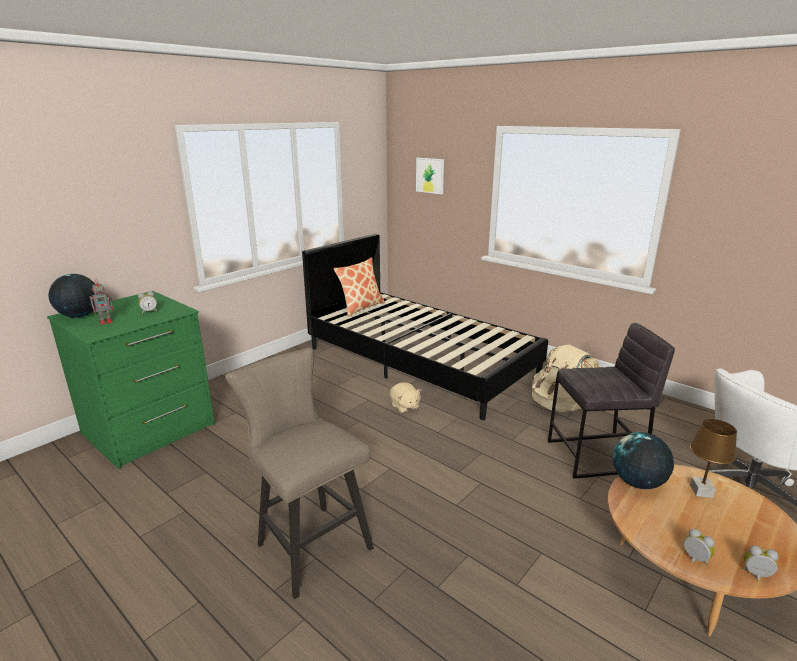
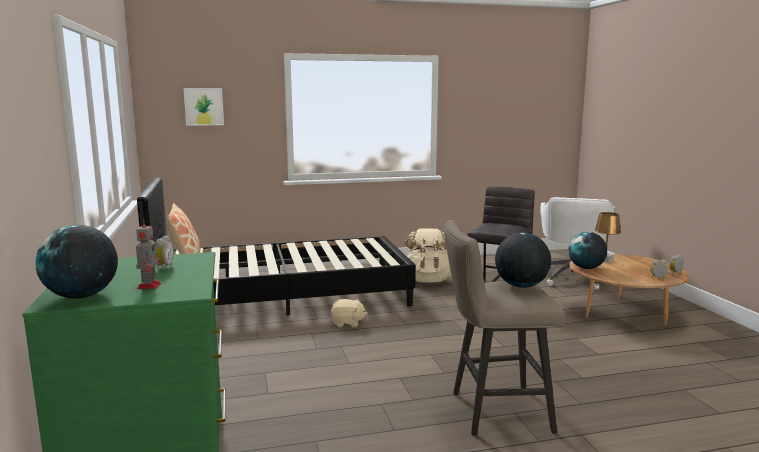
camera: 55 degrees left, 10 degrees down
none -> globe [495,233,551,288]

